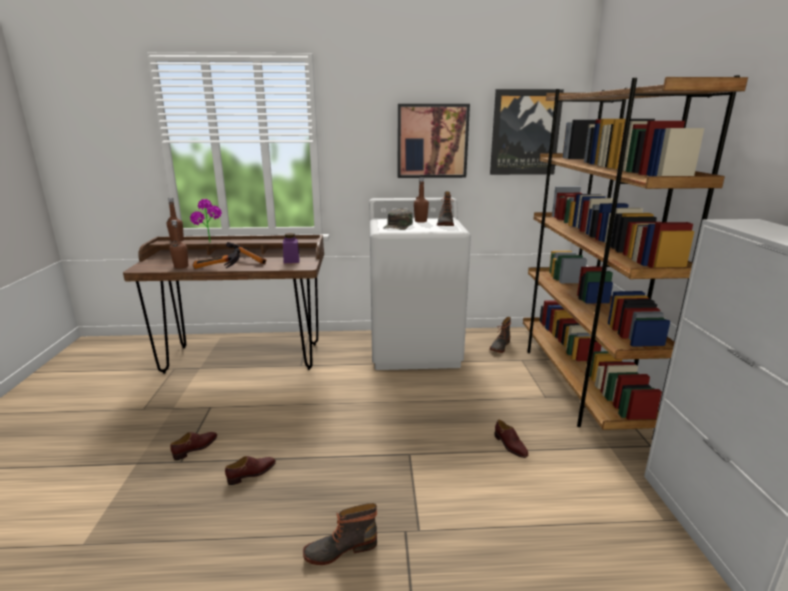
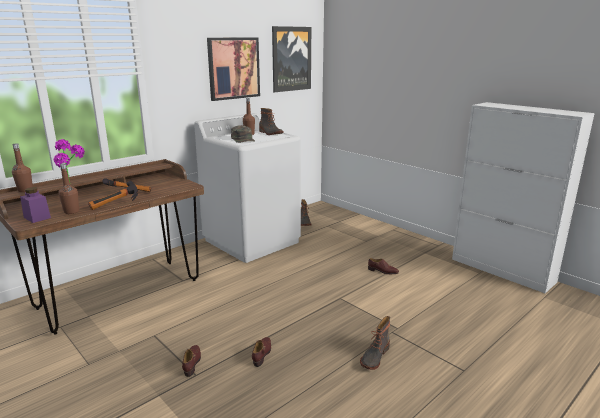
camera: 40 degrees left, 0 degrees up
purple jar [283,233,299,263] -> purple jar moved to [20,187,51,223]
brown bookcase [523,75,748,440] -> none

